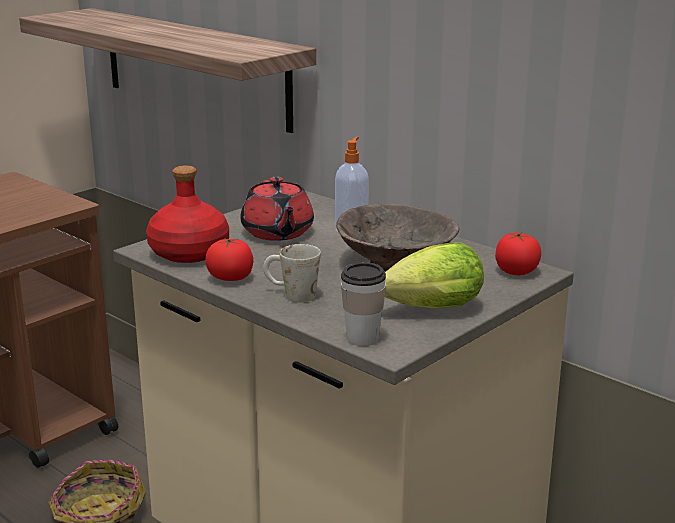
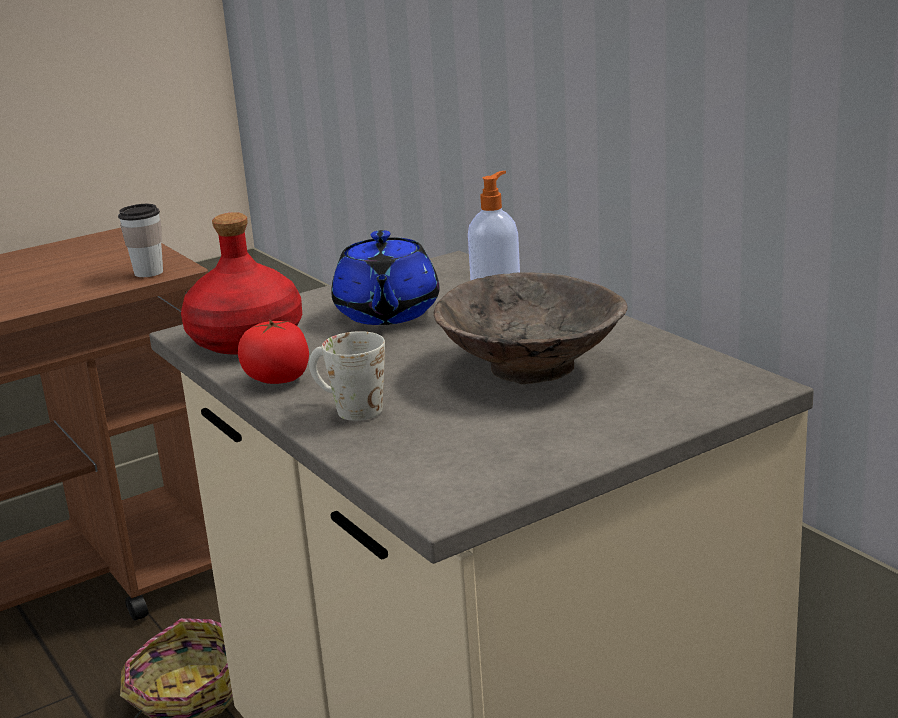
camera: 15 degrees right, 0 degrees up
shelf [19,8,316,133] -> none
red teapot [240,177,314,241] -> blue teapot [331,230,439,325]
cup [341,262,386,346] -> cup moved to [118,204,163,277]
lettuce [385,242,484,309] -> none
tomato [495,232,541,275] -> none

